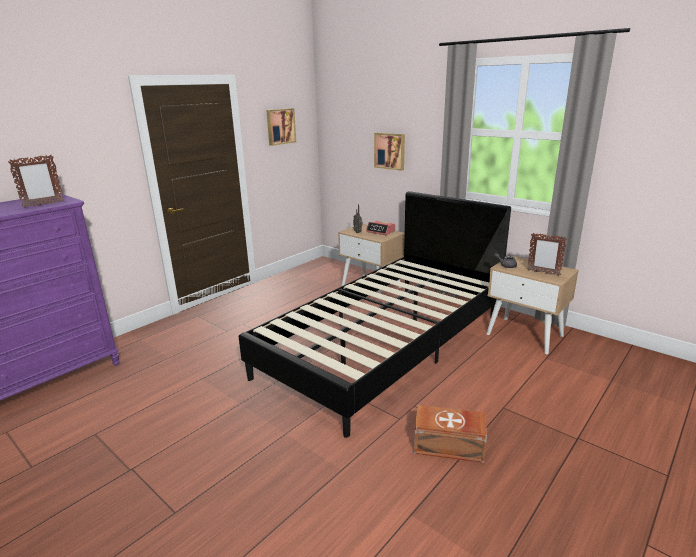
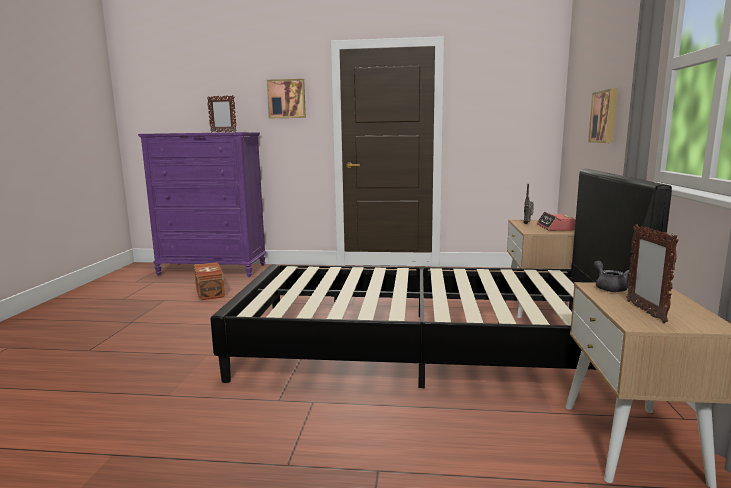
camera: 55 degrees right, 10 degrees down
picture [266,108,296,146] -> picture moved to [267,79,306,118]
brown storage box [414,405,487,463] -> brown storage box moved to [194,262,225,301]

